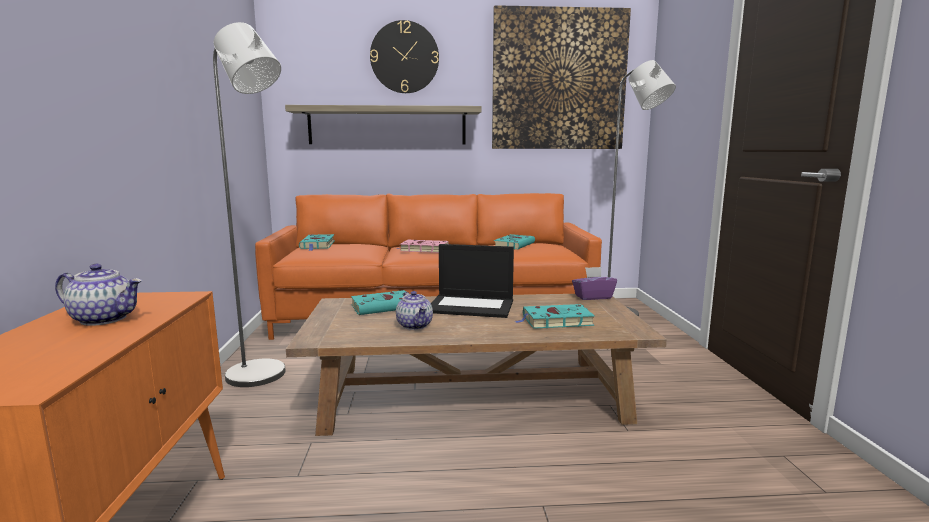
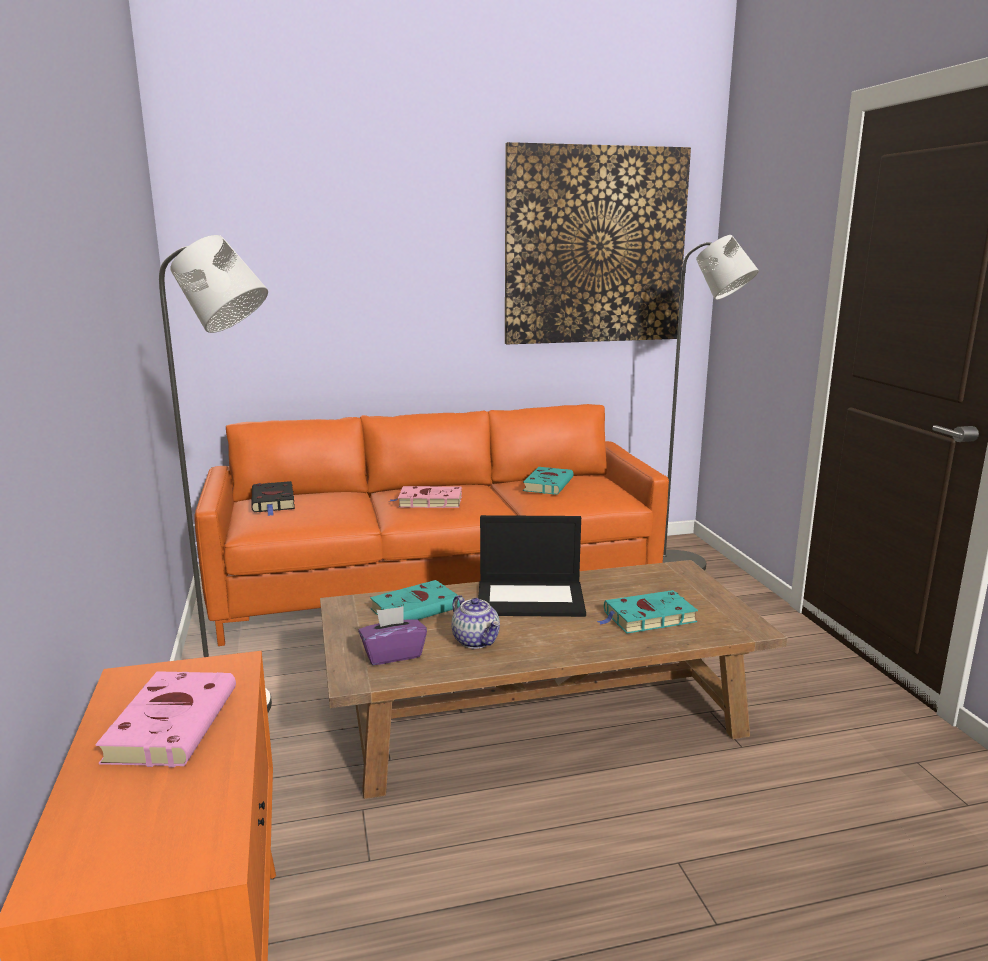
camera: 10 degrees left, 5 degrees up
teapot [55,264,142,326] -> pink book [95,671,236,768]
shelf [285,105,482,144] -> none
turquoise book [299,234,335,251] -> black book [251,481,295,516]
wall clock [370,20,439,93] -> none
purple tissue box [572,267,617,300] -> purple tissue box moved to [358,606,427,665]

